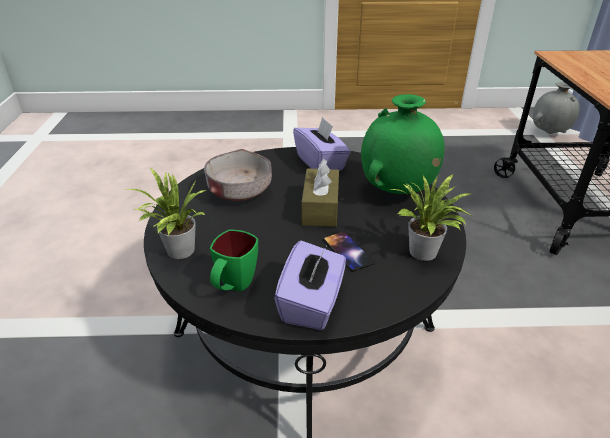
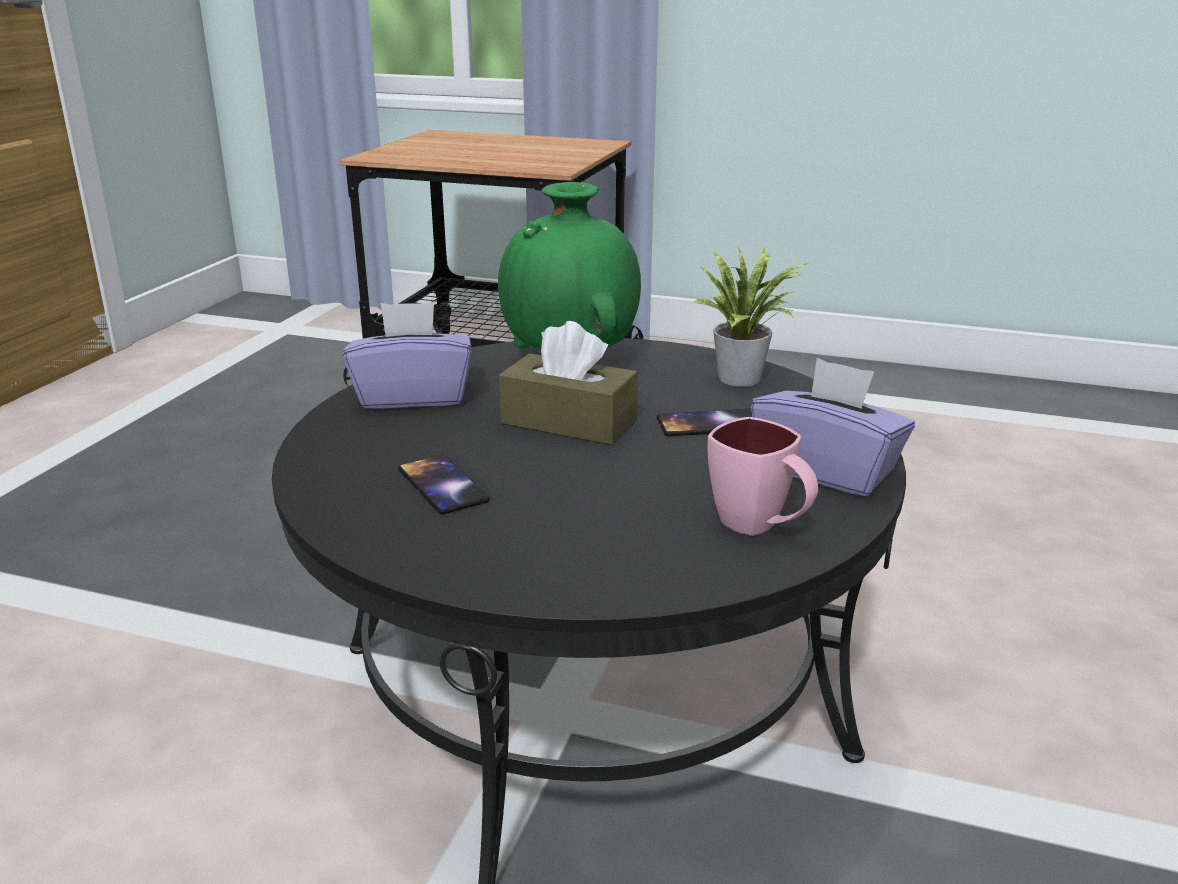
camera: 70 degrees left, 10 degrees down
potted plant [125,168,207,259] -> none
grey bowl [204,149,272,201] -> phone [398,455,490,514]
green mug [210,230,258,291] -> pink mug [708,417,818,536]
grey vase [533,82,580,134] -> none

